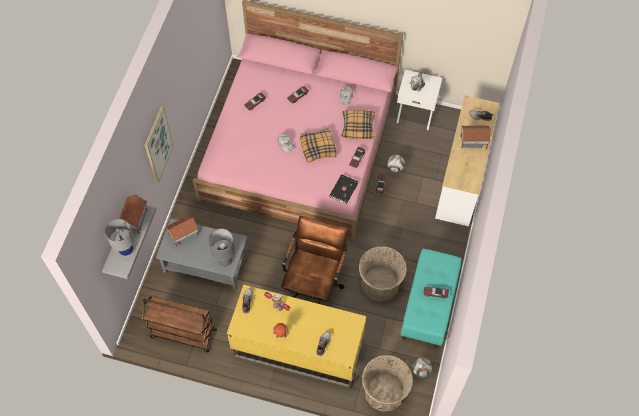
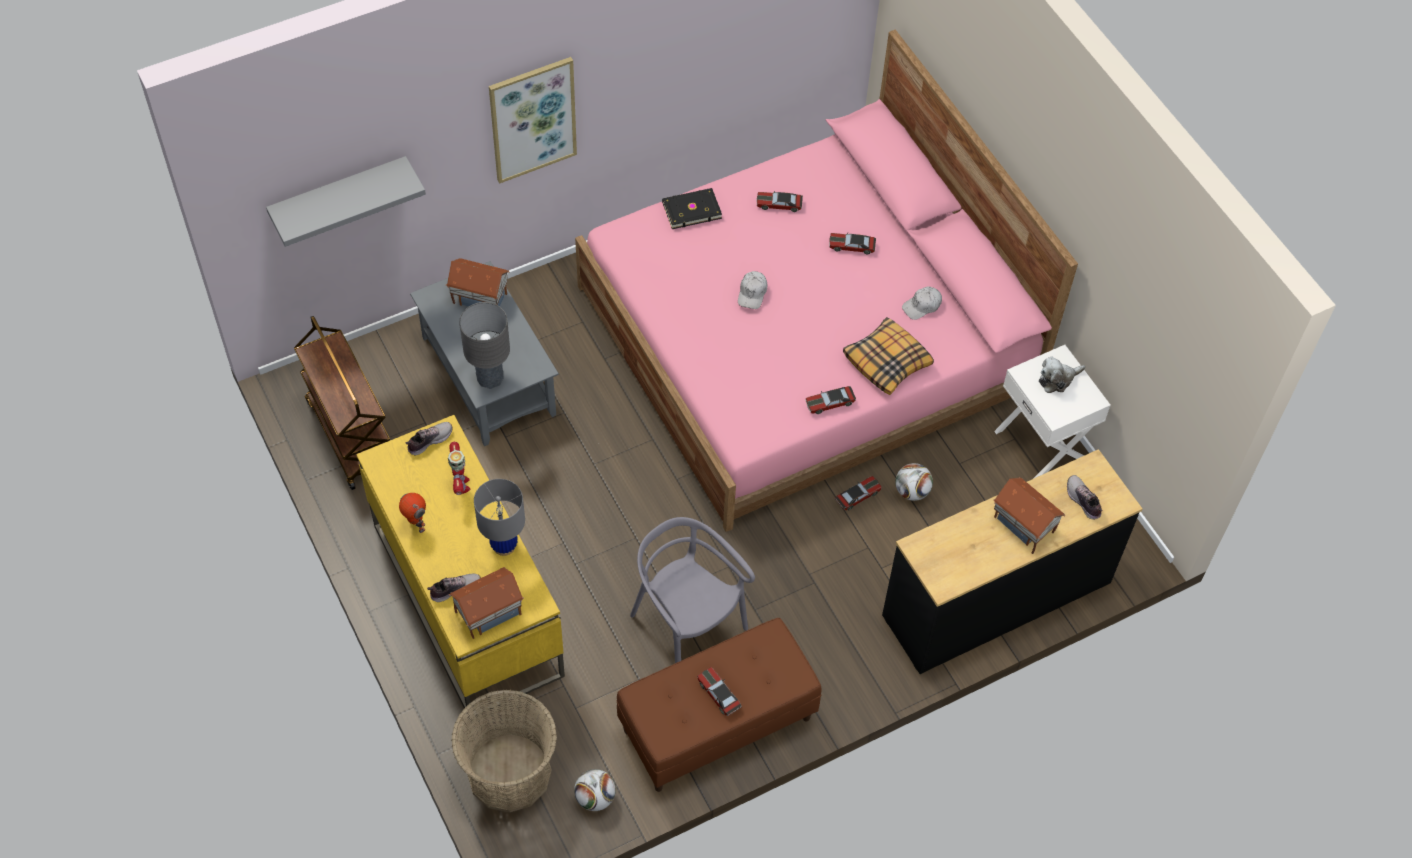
camera: 45 degrees right, 5 degrees down
grey table lamp [105,219,134,257] -> grey table lamp moved to [474,479,525,556]
toy house [119,194,148,234] -> toy house moved to [449,567,524,639]
brown office chair [281,216,348,304] -> none
pillow [300,128,336,163] -> none
black book [329,174,358,204] -> black book moved to [662,188,722,229]
basket [359,246,407,302] -> grey chair [630,517,755,663]
turquoise bench [400,249,462,348] -> brown bench [616,618,822,792]
white dresser [435,95,500,227] -> black dresser [882,449,1143,674]

